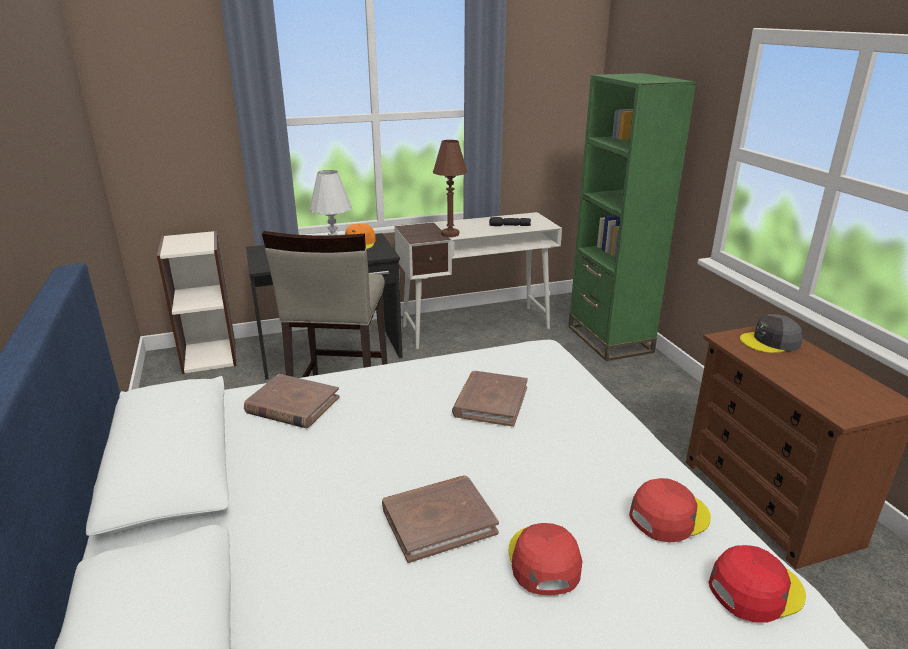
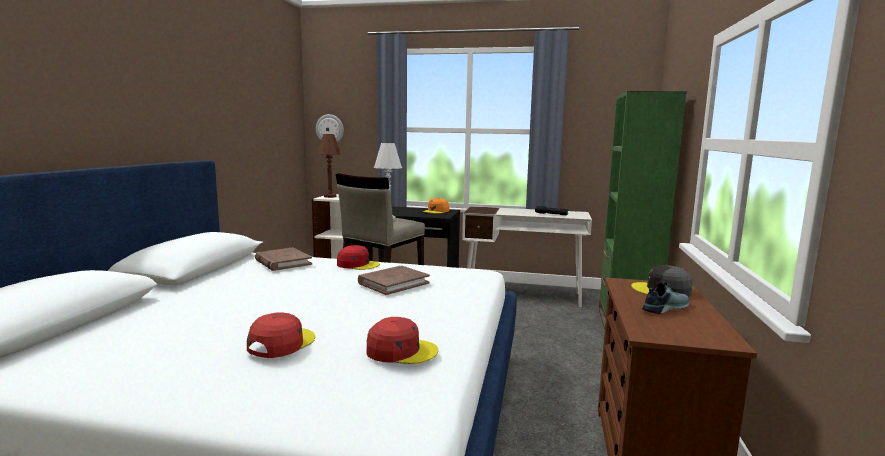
camera: 30 degrees right, 15 degrees down
brown book [382,475,499,563] -> none
brown table lamp [433,140,468,237] -> brown table lamp moved to [317,134,341,198]
red cap [709,545,806,623] -> red cap moved to [337,245,380,270]
none -> wall clock [316,114,344,143]
none -> shoe [642,282,689,314]

